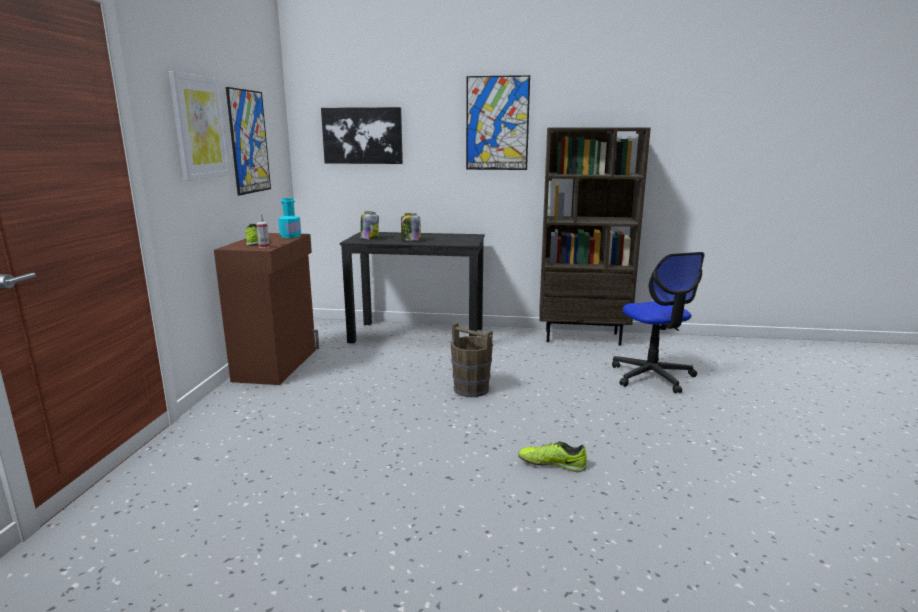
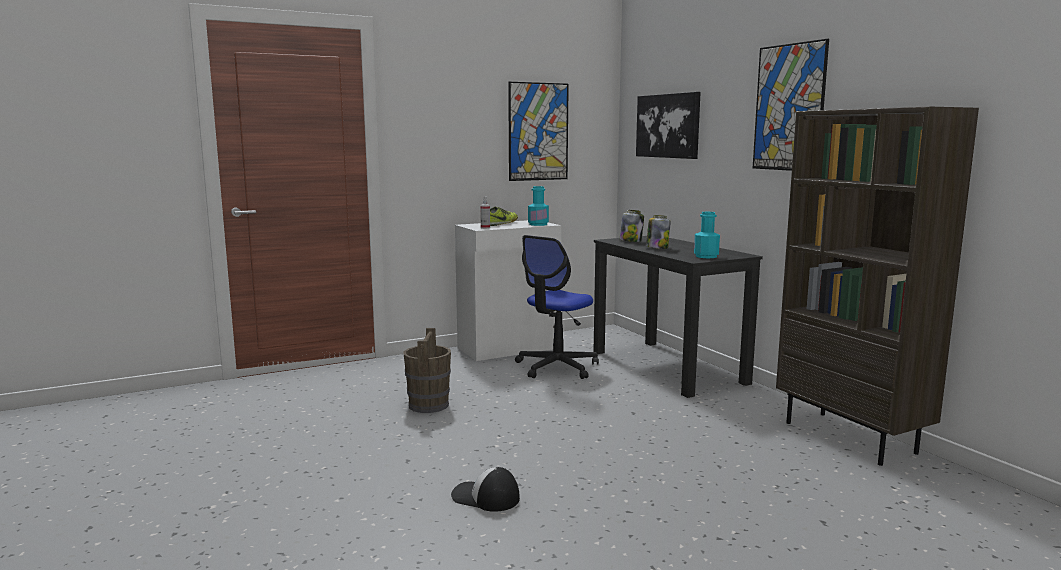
camera: 55 degrees right, 5 degrees down
picture [169,71,231,181] -> none
brown cabinet [214,233,319,385] -> white cabinet [455,220,561,361]
brown bucket [451,323,493,397] -> brown bucket moved to [403,328,451,413]
shoe [518,441,587,472] -> cap [451,467,520,512]
office chair [612,252,705,394] -> office chair moved to [515,235,599,379]
none -> turquoise bottle [694,212,720,258]

